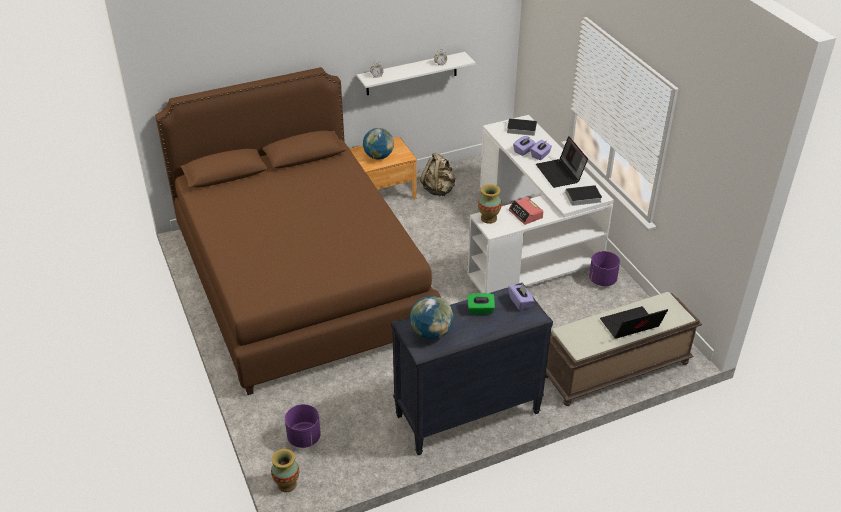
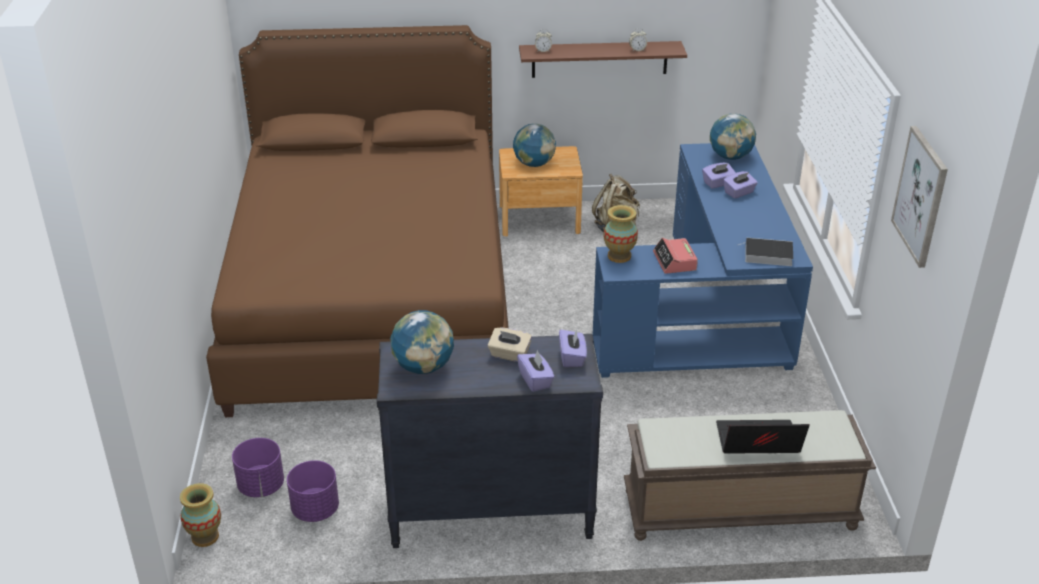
camera: 20 degrees right, 5 degrees down
white shelf [357,52,476,95] -> brown shelf [519,41,687,78]
green tissue box [467,293,495,315] -> beige tissue box [488,328,532,362]
white desk [468,115,614,293] -> blue desk [593,143,813,378]
book [504,118,537,136] -> globe [710,114,756,160]
laptop [536,136,588,188] -> none
purple planter [589,251,620,286] -> purple planter moved to [287,460,339,522]
none -> purple tissue box [517,350,555,392]
none -> picture [891,126,948,268]

